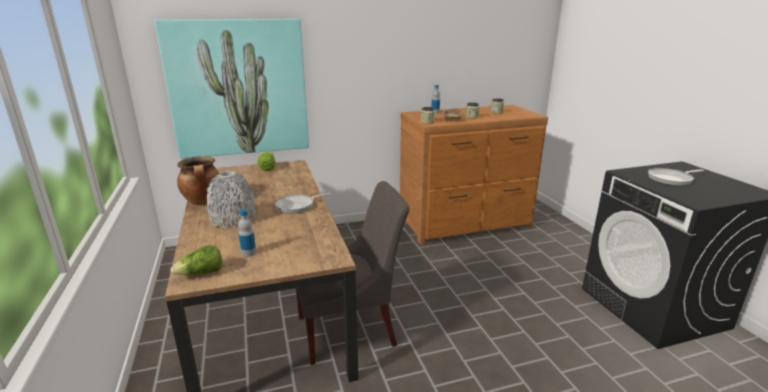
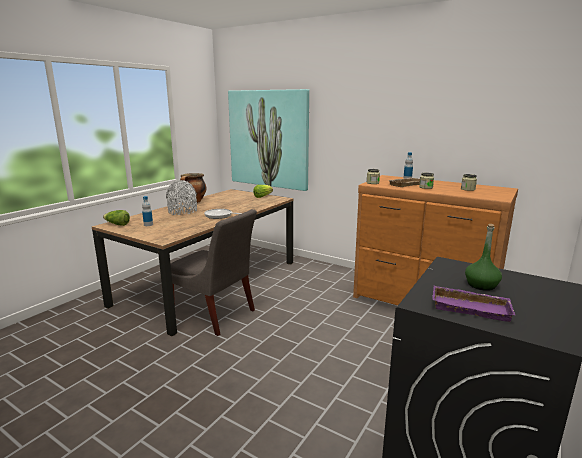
camera: 50 degrees right, 5 degrees down
frying pan [648,168,704,186] -> green bottle [465,224,502,291]
none -> purple tray [432,285,515,322]

